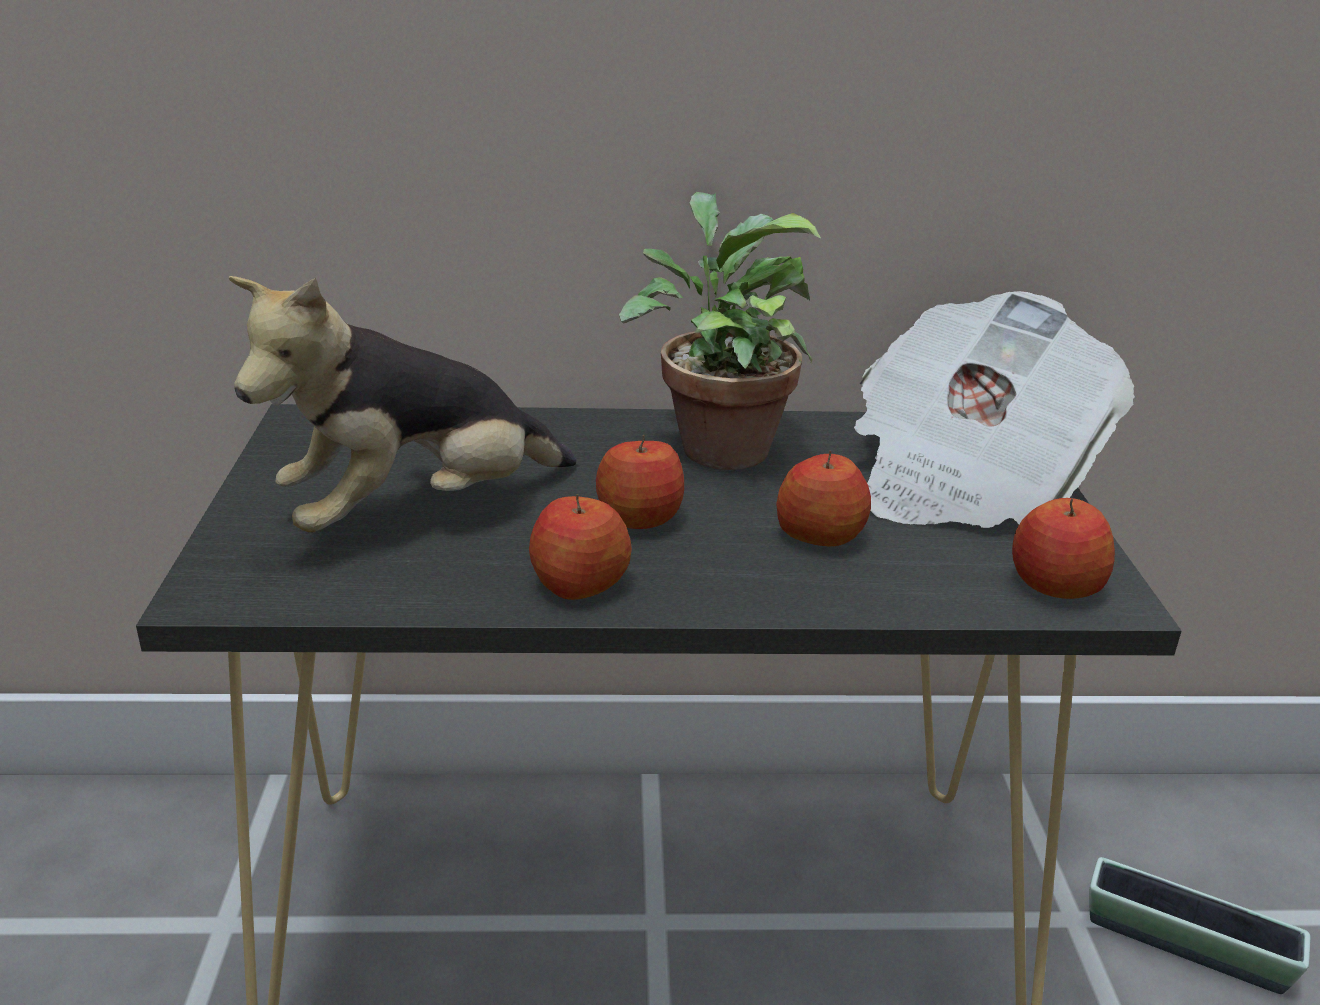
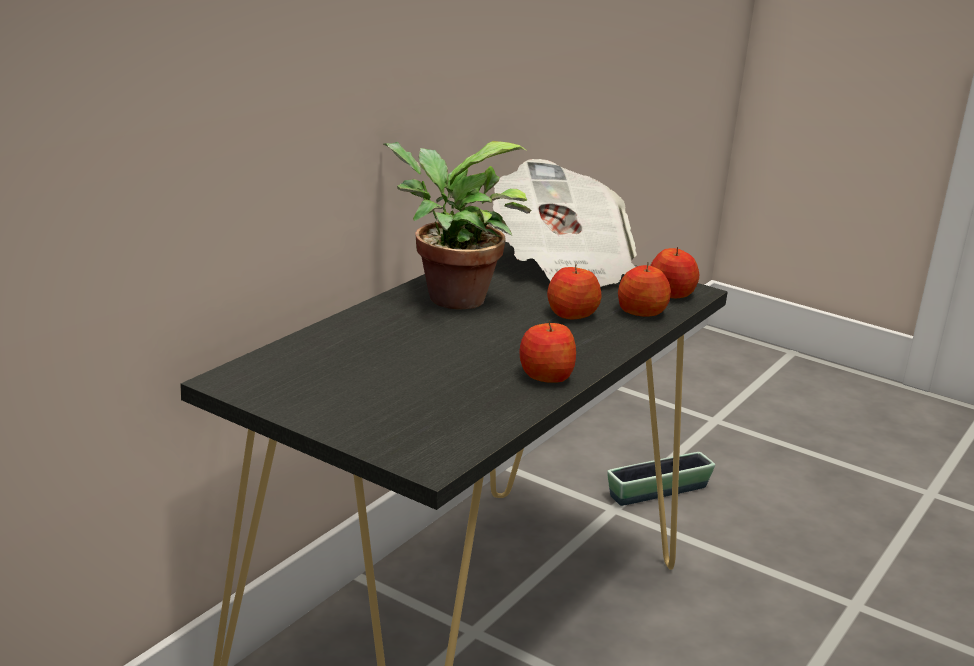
camera: 55 degrees left, 5 degrees down
plush toy [229,276,577,532] -> none
apple [596,435,684,529] -> apple moved to [618,262,671,317]

